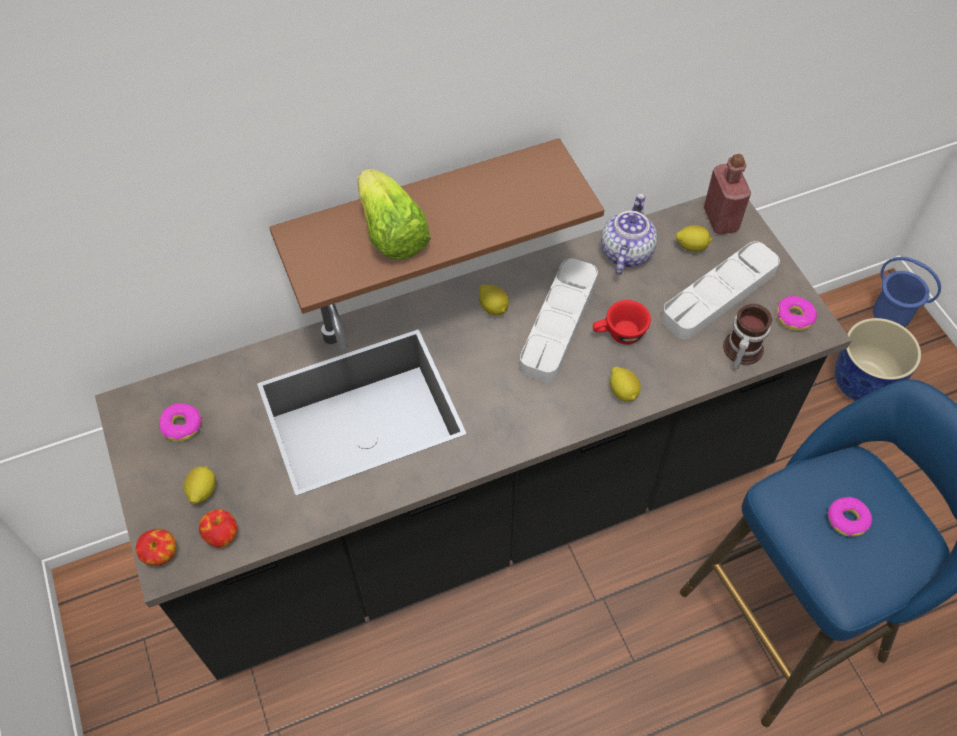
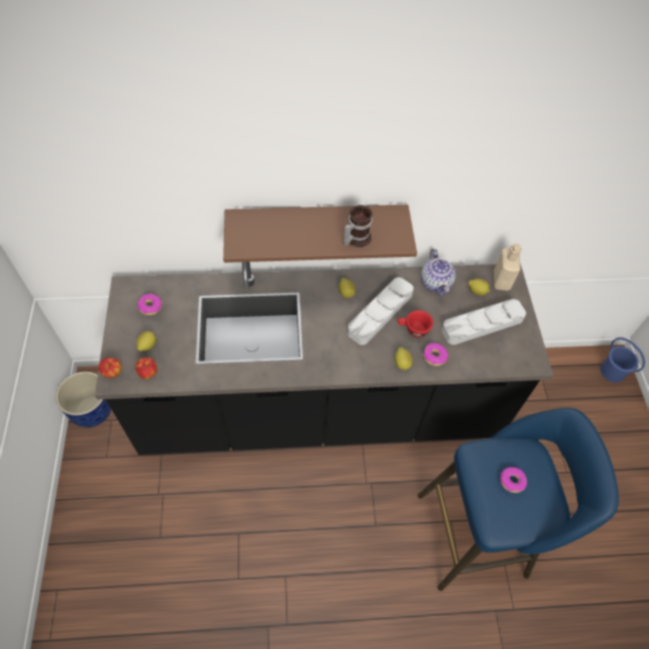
camera: 15 degrees right, 0 degrees up
lettuce [357,169,431,260] -> none
teapot [601,193,657,275] -> teapot turned 135 degrees clockwise [421,249,456,296]
red bottle [704,154,751,234] -> beige bottle [494,243,521,291]
mug [723,304,772,369] -> mug moved to [344,205,373,247]
donut [777,296,817,331] -> donut moved to [423,343,448,366]
blue planter [834,318,921,401] -> blue planter moved to [56,372,112,428]

